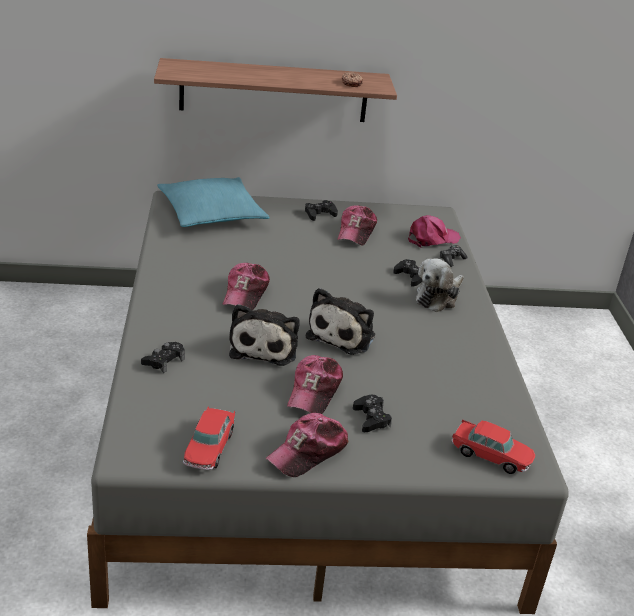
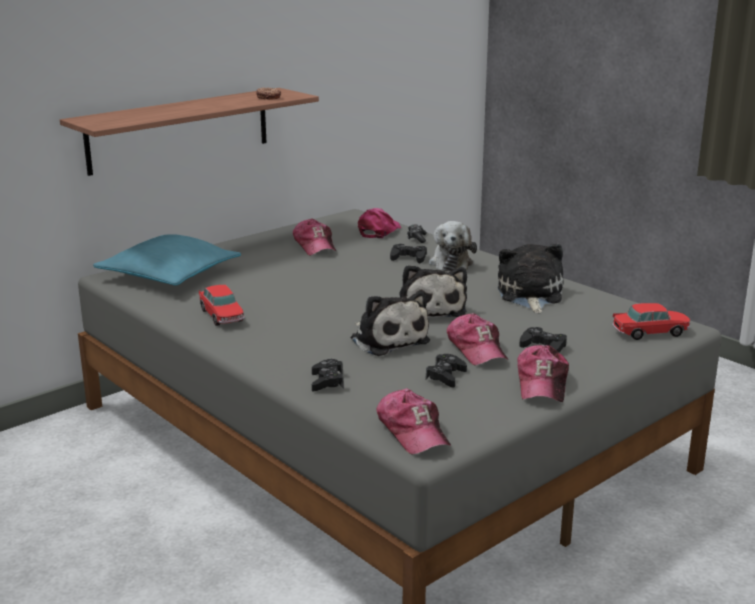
camera: 35 degrees left, 10 degrees down
toy car [183,406,235,470] -> toy car moved to [199,285,245,326]
cap [222,263,270,310] -> cap moved to [377,388,451,455]
black game controller [305,200,338,221] -> black game controller moved to [426,354,467,387]
none -> plush toy [498,244,564,313]

